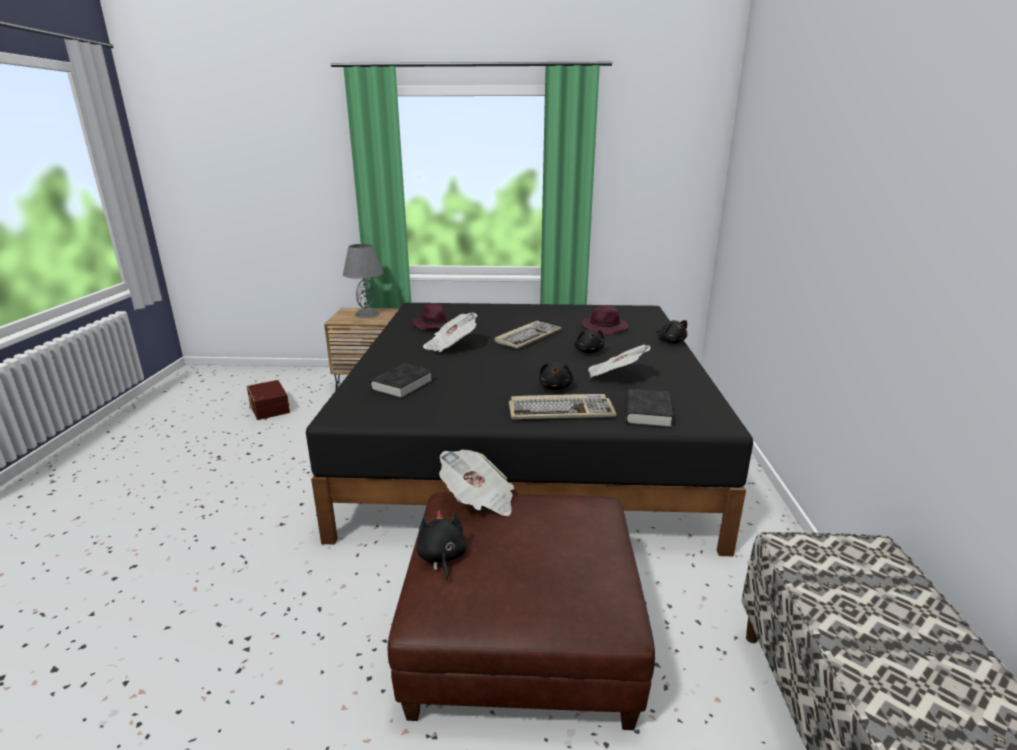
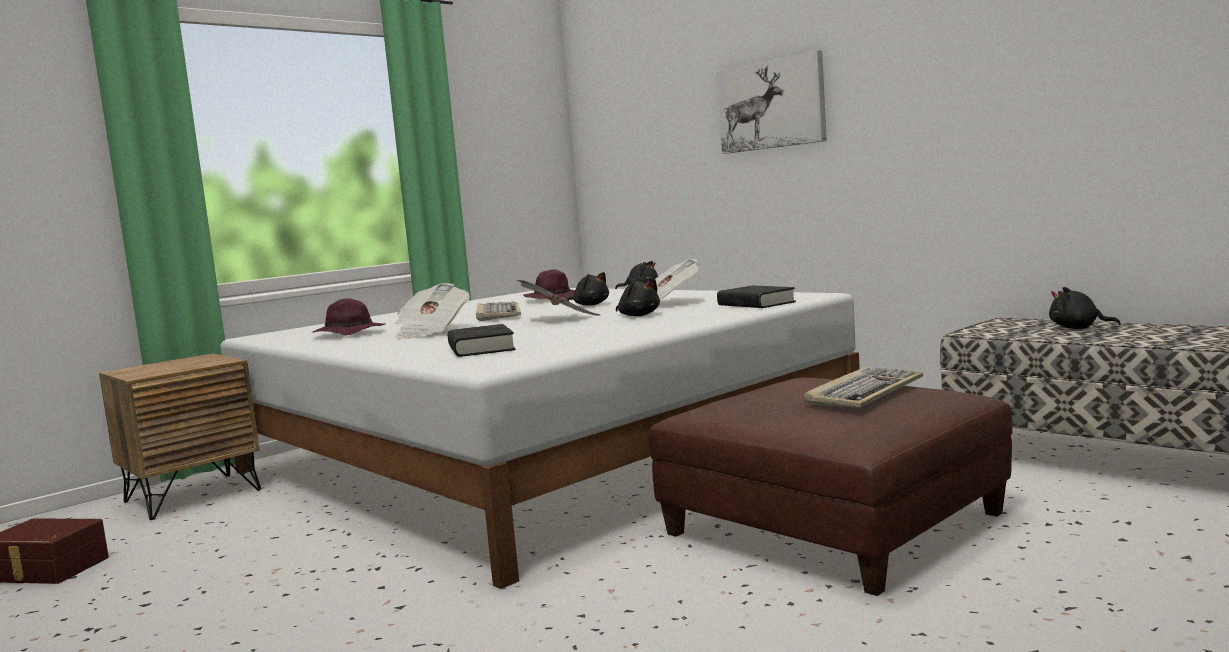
camera: 45 degrees left, 15 degrees down
black bed [306,303,753,557] -> white bed [220,288,860,589]
grey table lamp [343,244,384,318] -> none
black plush toy [417,510,466,581] -> black plush toy moved to [1049,287,1121,329]
newspaper [439,450,514,516] -> newspaper moved to [517,280,600,316]
keyboard [509,394,617,419] -> keyboard moved to [804,366,923,407]
none -> picture [717,50,827,154]

